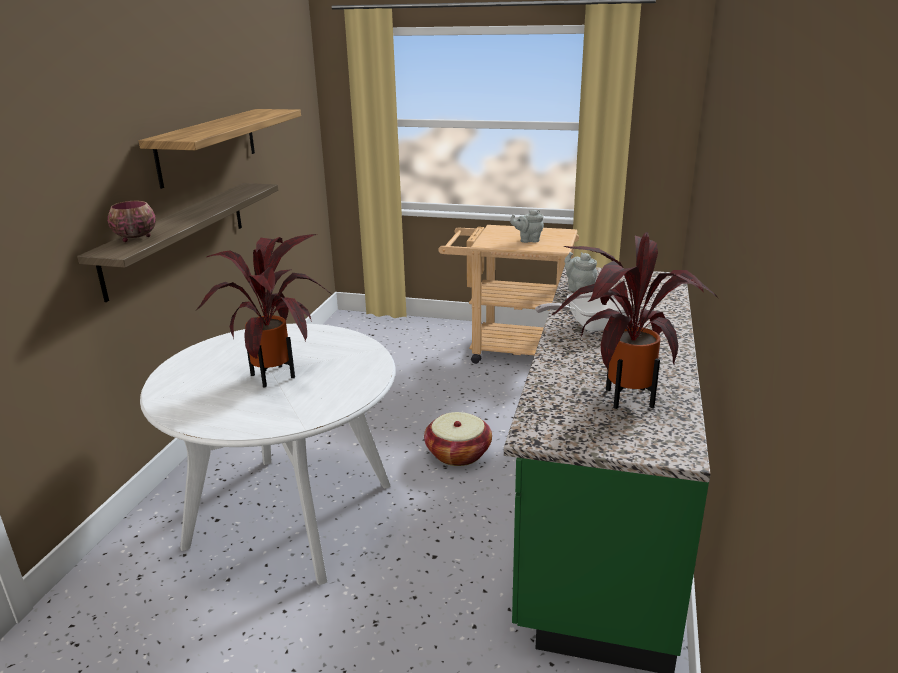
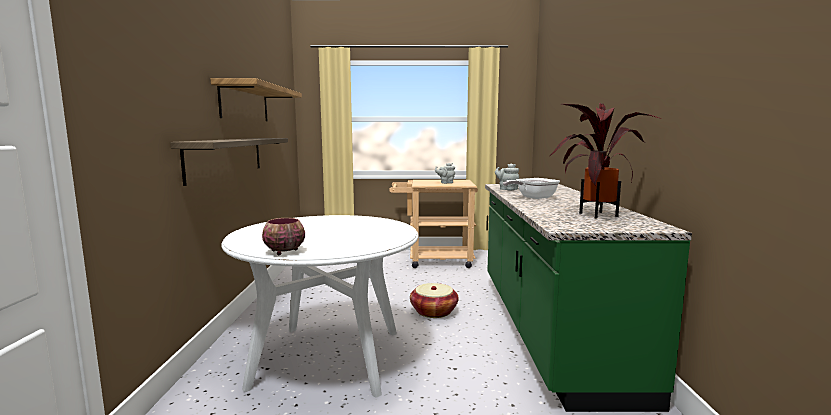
camera: 15 degrees left, 15 degrees down
bowl [108,201,156,242] -> bowl moved to [262,218,305,255]
potted plant [196,234,331,387] -> none

